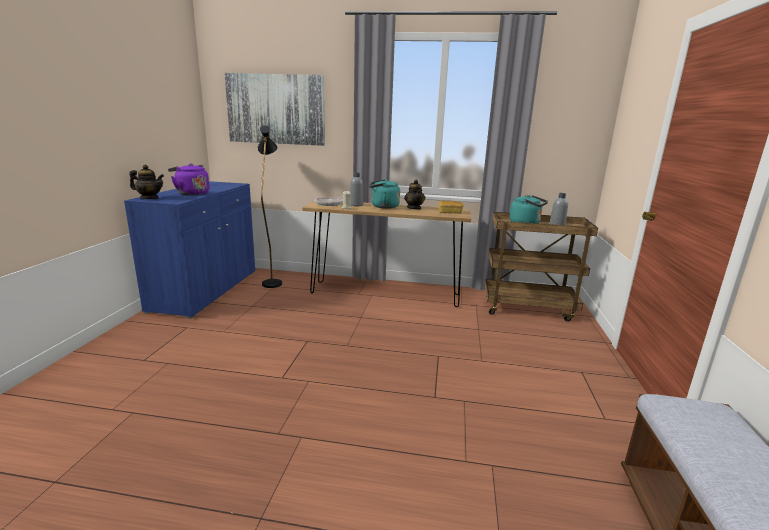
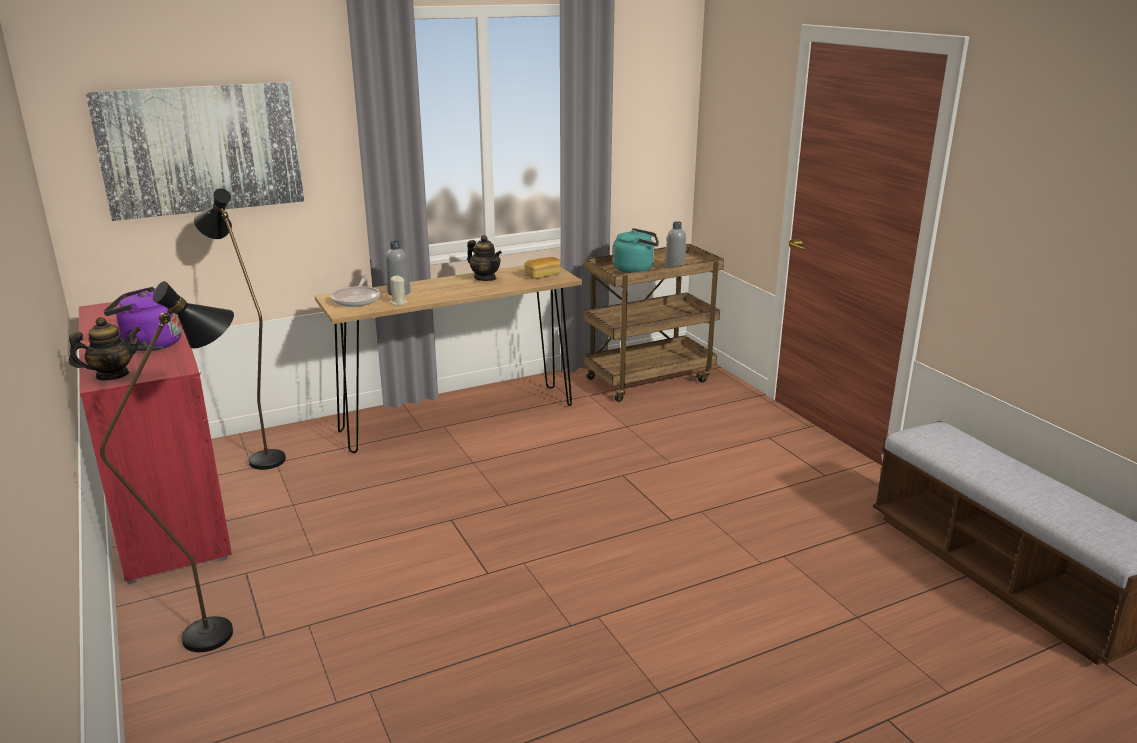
camera: 35 degrees left, 5 degrees up
blue cabinet [124,181,255,319] -> red cabinet [79,302,232,584]
turquoise kettle [369,179,400,209] -> none
none -> black floor lamp [100,281,234,652]

